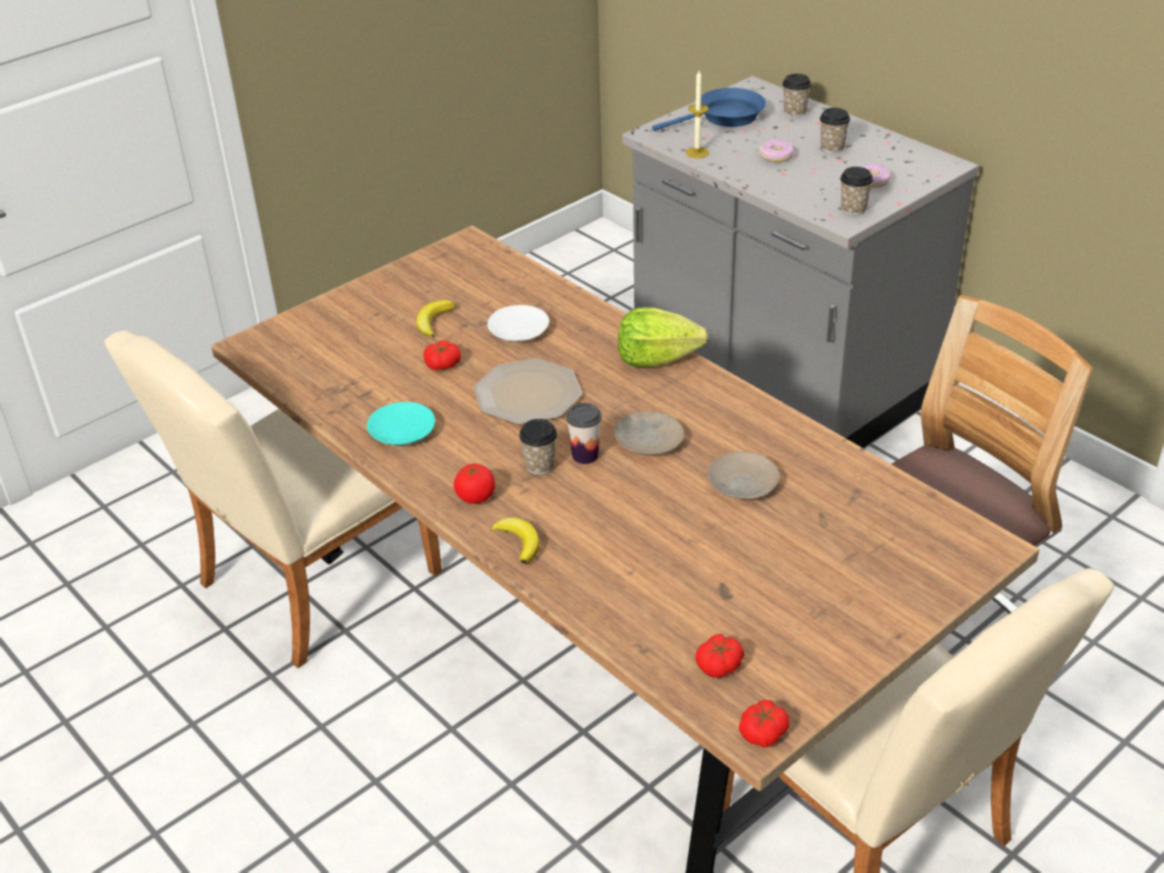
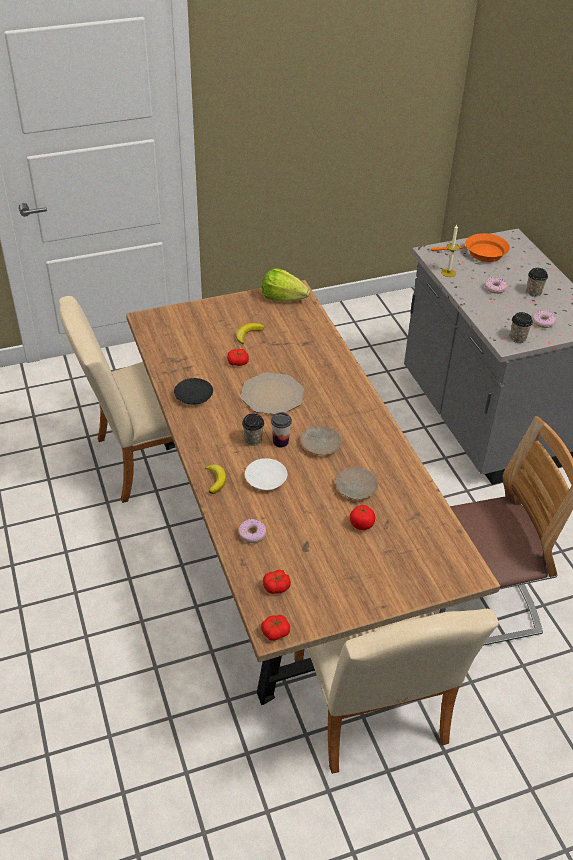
camera: 20 degrees right, 5 degrees up
turquoise plate [367,402,435,445] -> black plate [174,378,213,405]
tomato [454,463,495,504] -> tomato moved to [350,505,375,530]
white plate [487,305,549,341] -> white plate moved to [245,458,287,490]
lettuce [618,308,708,367] -> lettuce moved to [262,268,310,302]
blue frying pan [652,88,766,131] -> orange frying pan [431,233,510,262]
cup [783,74,811,117] -> none
none -> donut [238,519,266,543]

